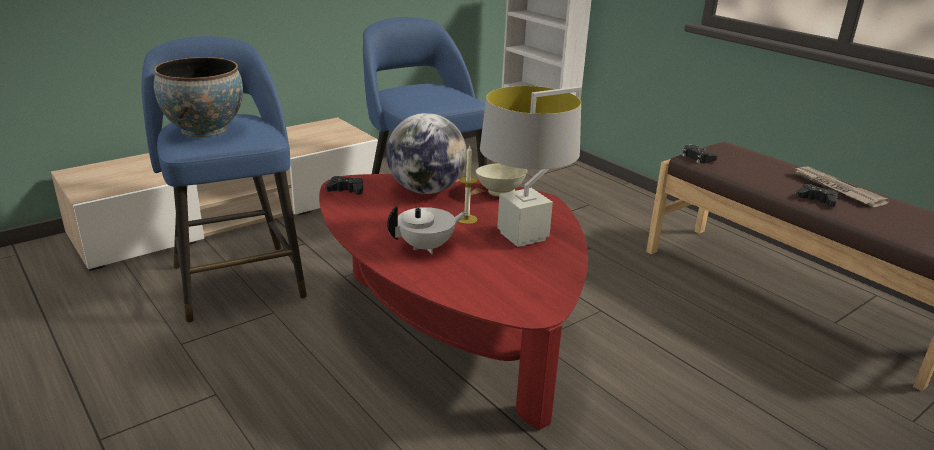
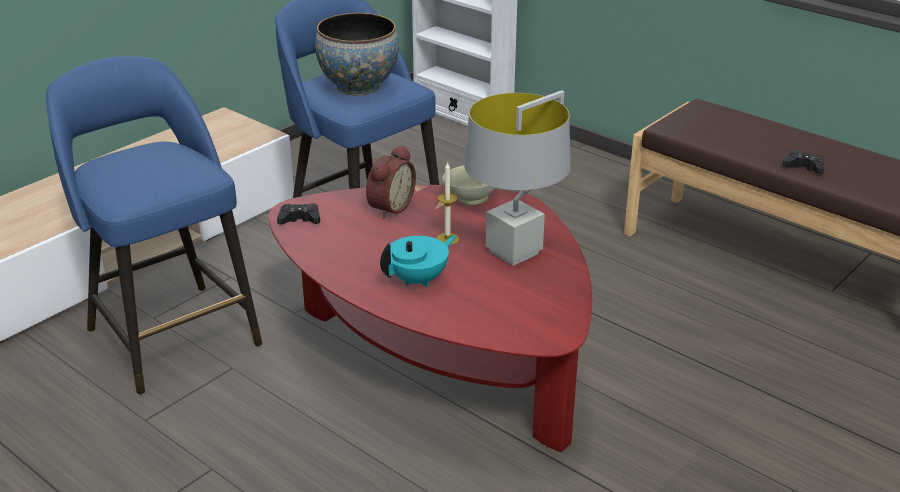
camera: 10 degrees left, 5 degrees up
bowl [154,57,243,137] -> bowl moved to [315,13,399,96]
globe [386,113,467,194] -> alarm clock [366,145,416,219]
white teapot [387,206,467,254] -> turquoise teapot [380,235,456,287]
black game controller [682,145,718,164] -> none
newspaper [795,167,890,207] -> none

